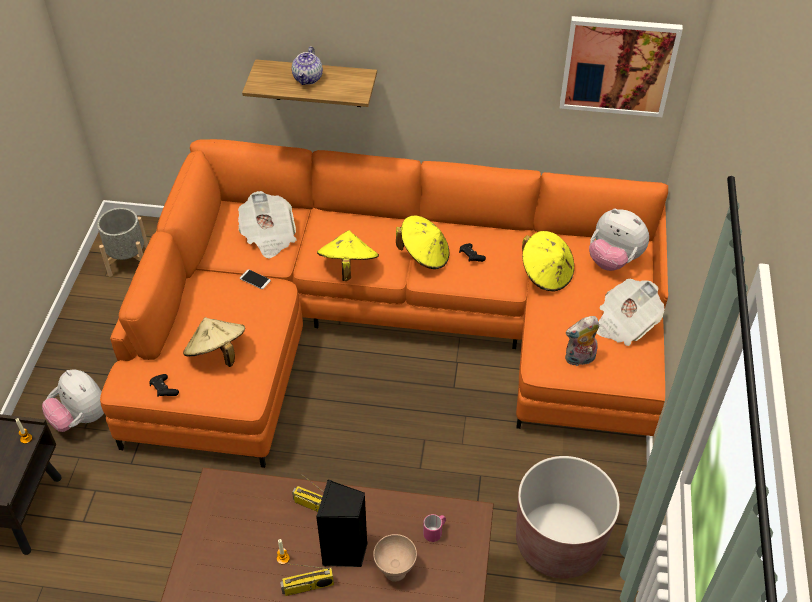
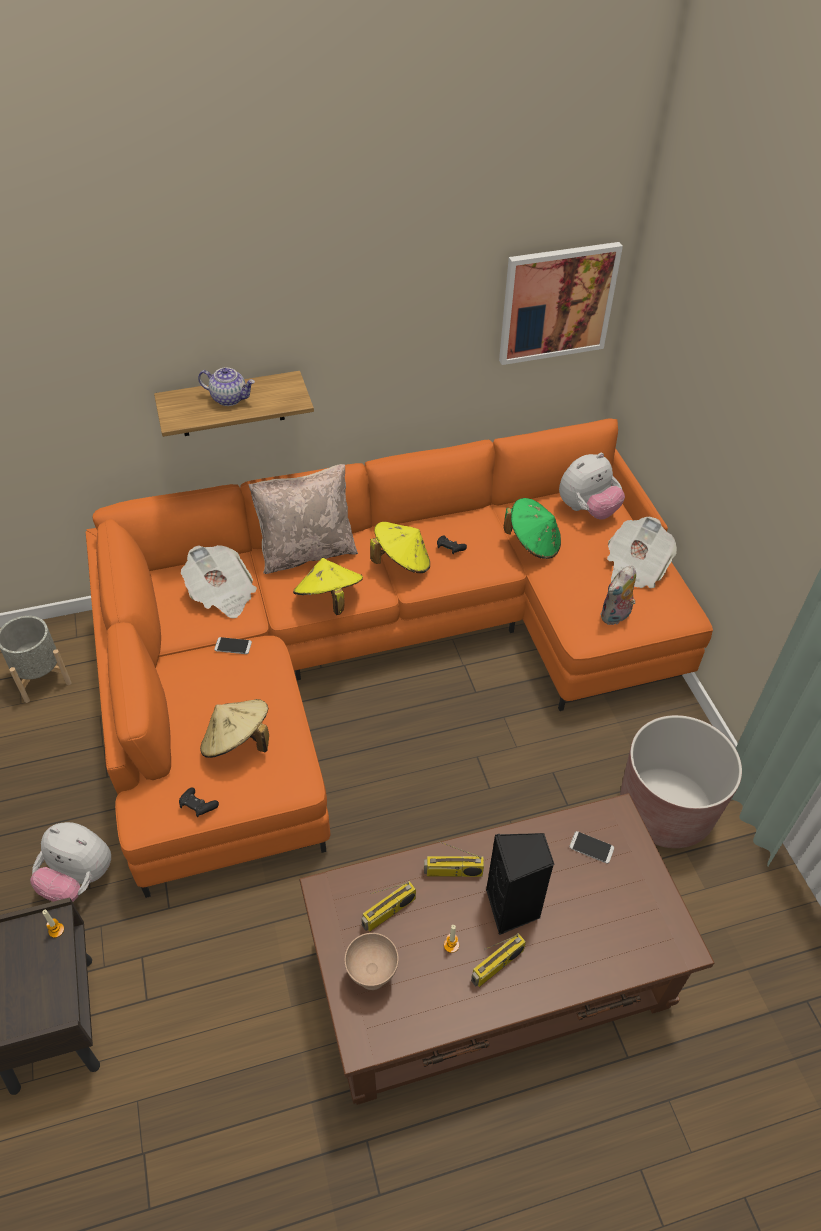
camera: 25 degrees left, 0 degrees up
teapot [292,46,323,85] -> teapot turned 60 degrees counterclockwise [198,367,255,406]
beige bowl [373,534,417,582] -> beige bowl moved to [345,933,399,990]
pink mug [423,514,446,542] -> phone [569,831,614,864]
yellow hat [522,231,574,291] -> green hat [503,498,561,559]
plush toy [589,209,649,271] -> plush toy turned 45 degrees counterclockwise [559,453,625,520]
none -> beige pillow [248,464,358,574]
none -> radio [361,881,416,932]

